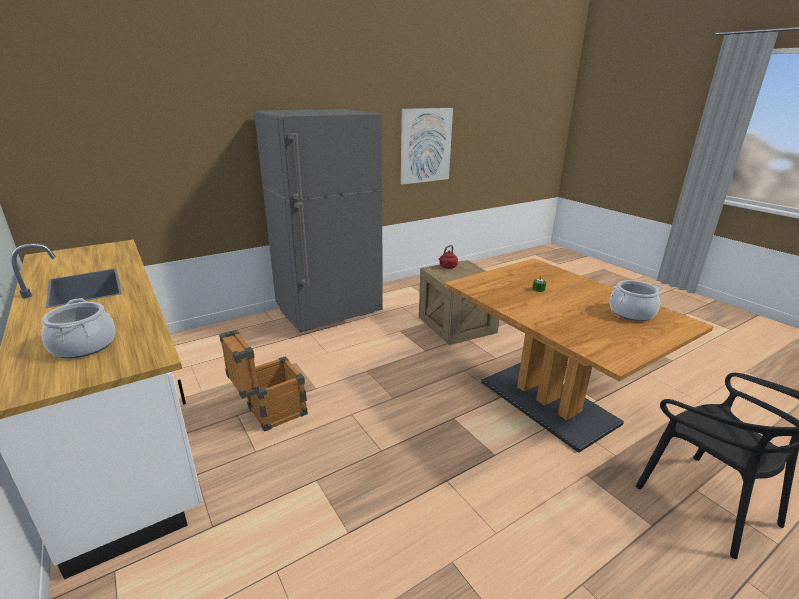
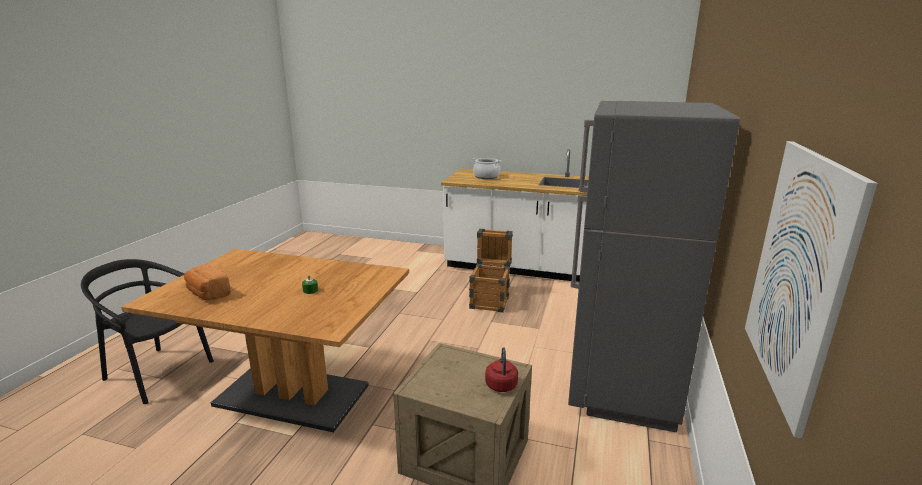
camera: 140 degrees right, 5 degrees down
cooking pot [609,280,663,321] -> bread [184,264,231,300]

